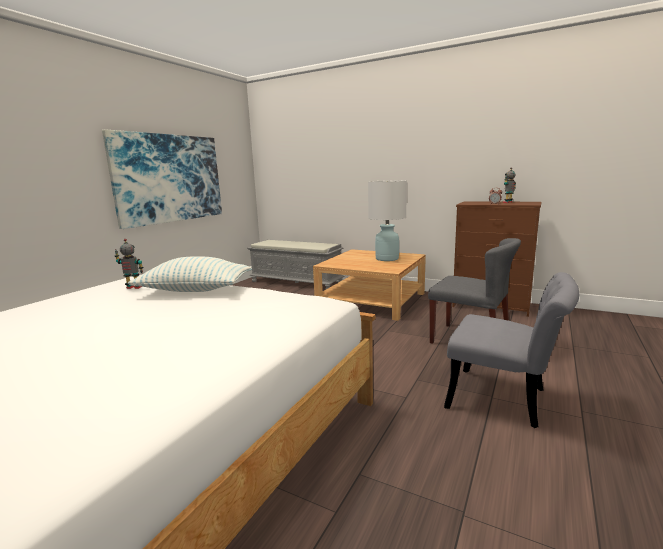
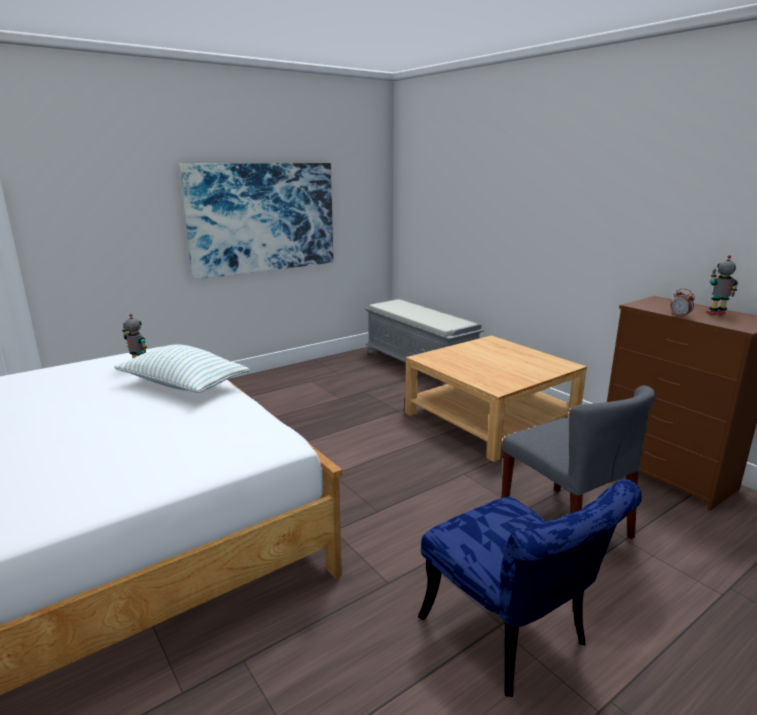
camera: 25 degrees right, 5 degrees up
white table lamp [368,180,407,261] -> none
grey chair [444,272,579,428] -> blue chair [418,479,642,697]

